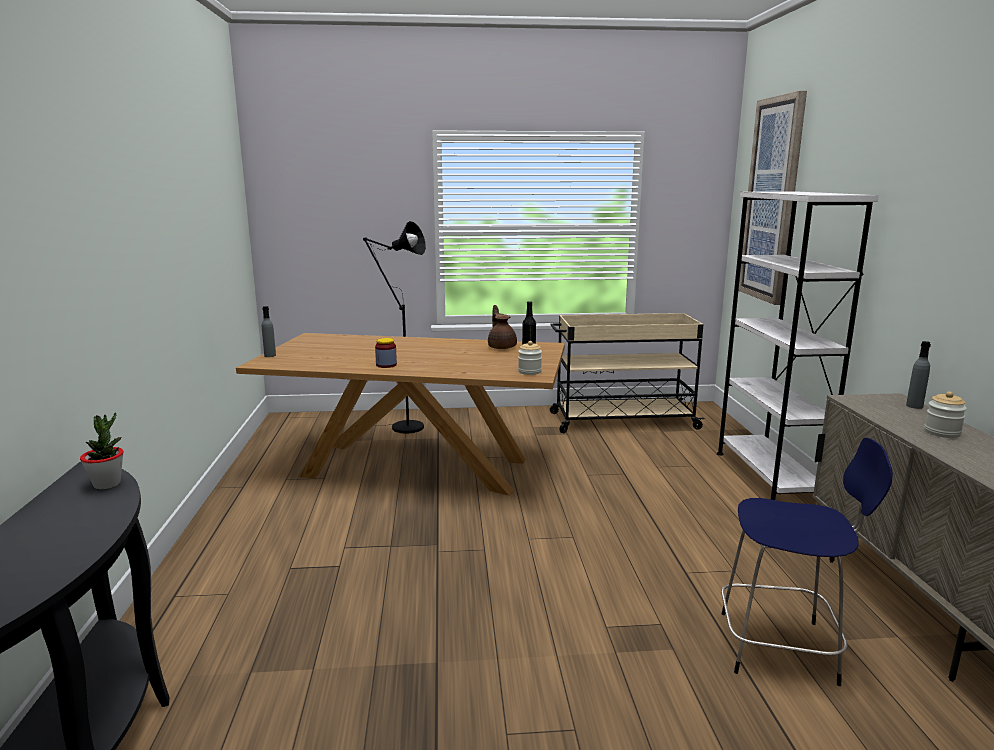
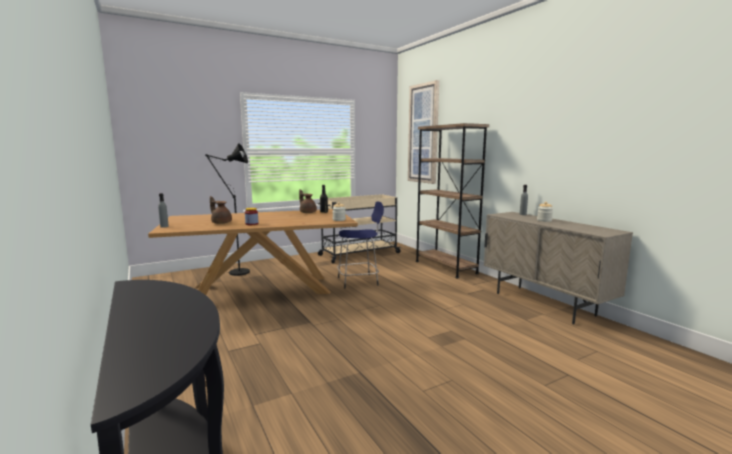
camera: 25 degrees left, 5 degrees down
potted plant [80,413,124,489] -> none
white bookcase [717,192,879,500] -> brown bookcase [416,123,489,279]
blue stool [721,438,893,686] -> blue stool moved to [337,202,384,288]
none -> brown teapot [210,196,232,224]

